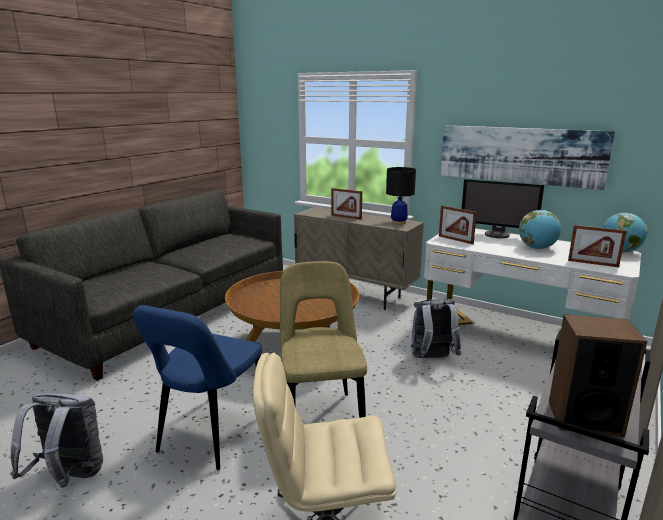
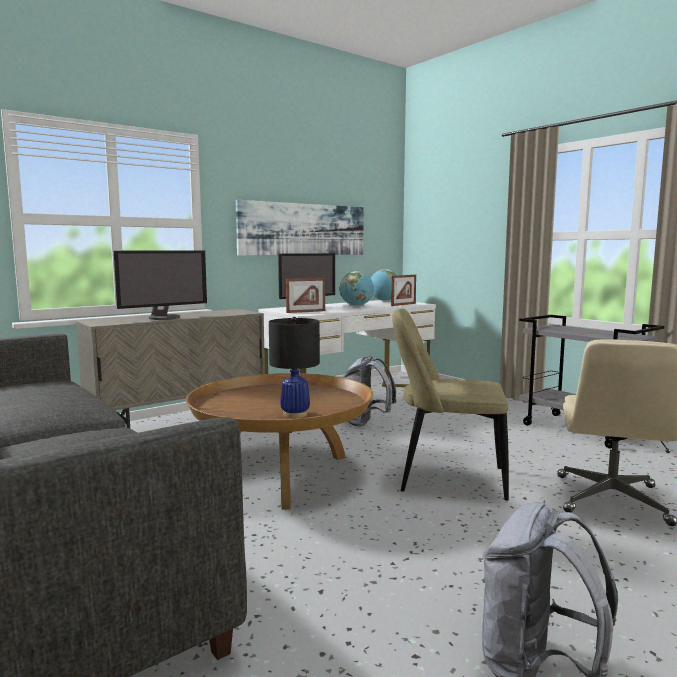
camera: 70 degrees left, 10 degrees down
blue chair [133,305,262,470] -> none
picture frame [331,188,362,219] -> monitor [114,251,207,320]
black table lamp [386,167,416,224] -> black table lamp moved to [269,317,320,418]
speaker [549,314,647,437] -> none

